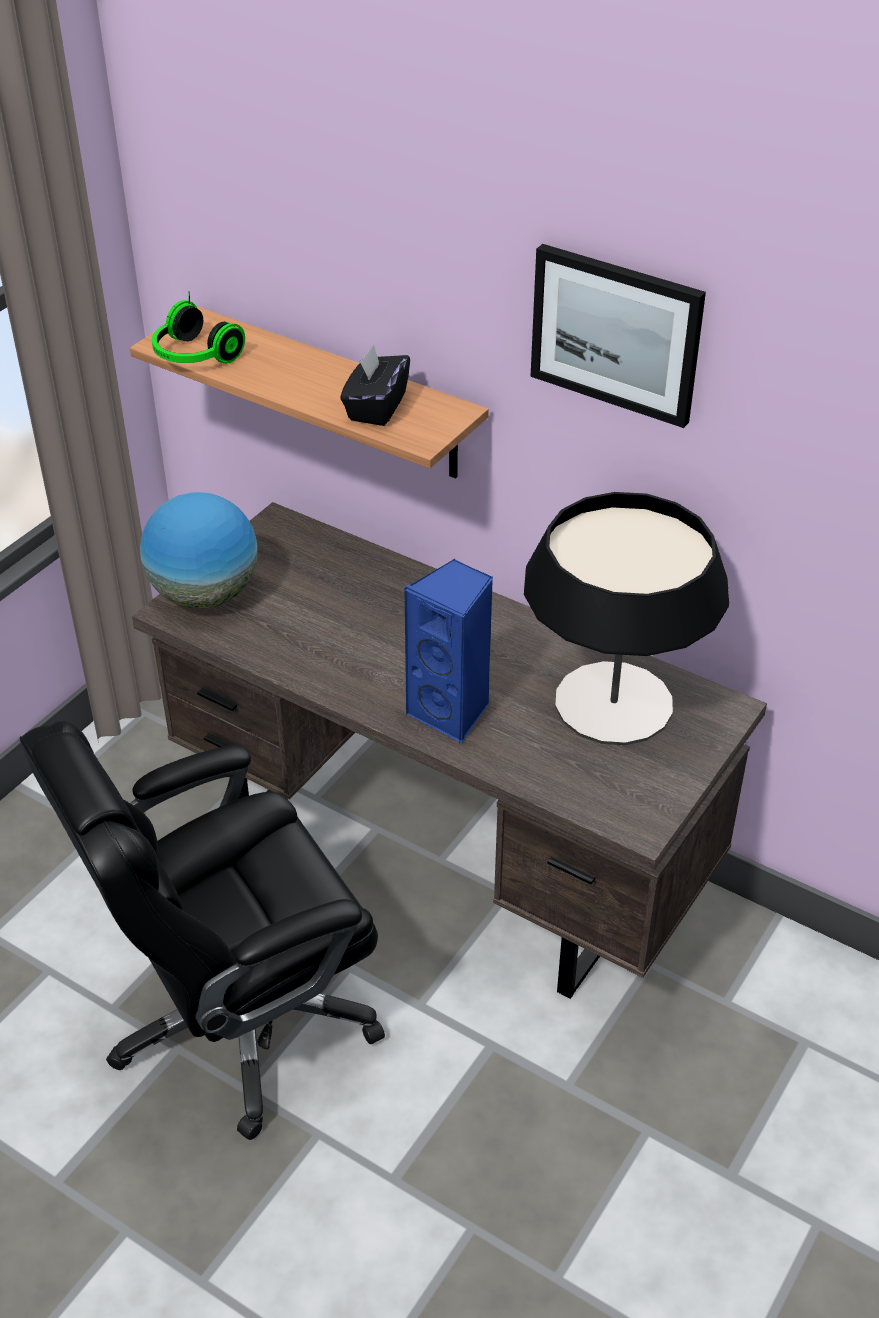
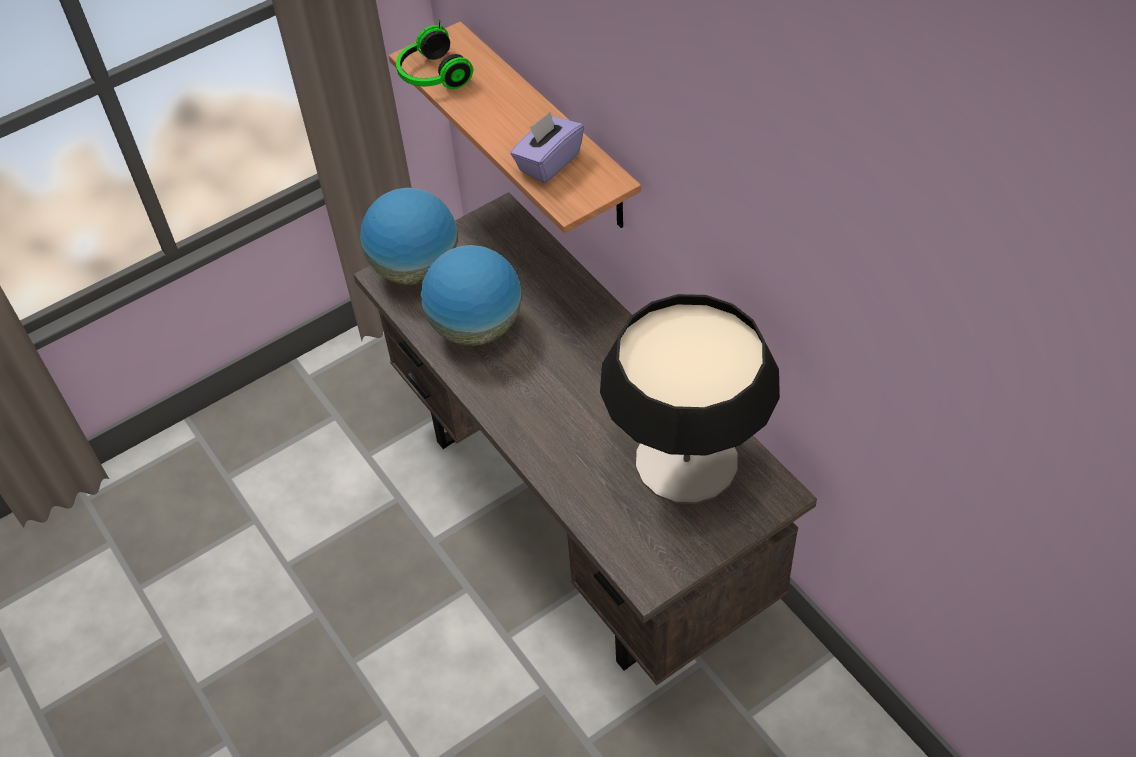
camera: 25 degrees right, 10 degrees up
black office chair [20,721,385,1140] -> none
black tissue box [340,344,410,426] -> purple tissue box [510,112,584,183]
blue speaker [403,559,493,744] -> none
picture [530,244,706,428] -> none
none -> globe [421,245,521,346]

